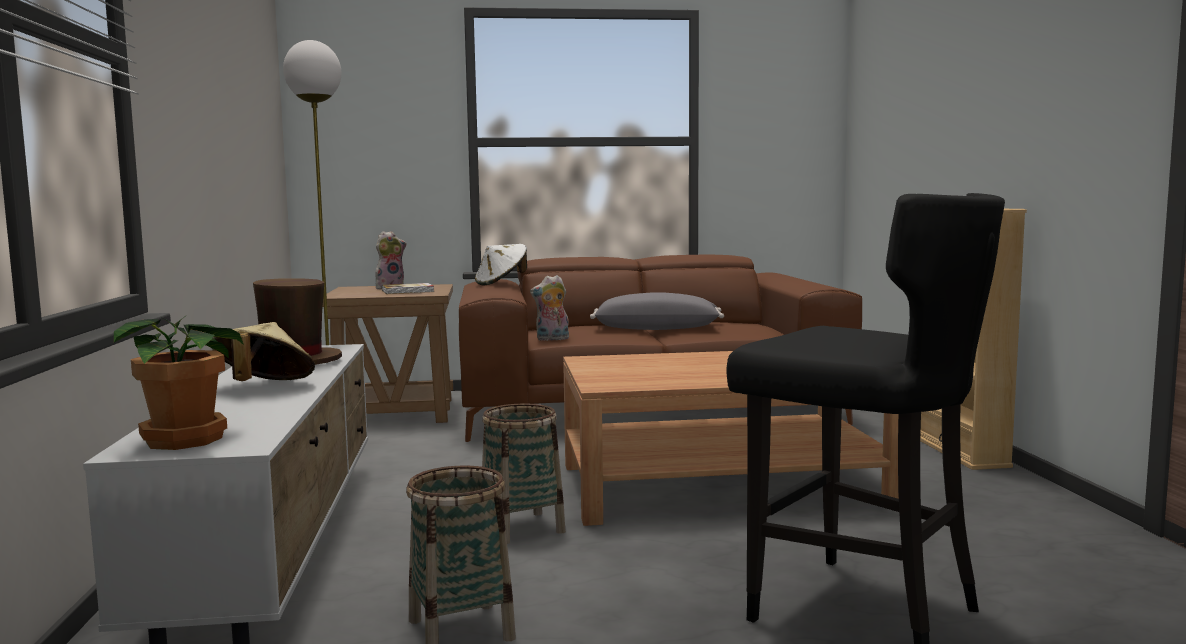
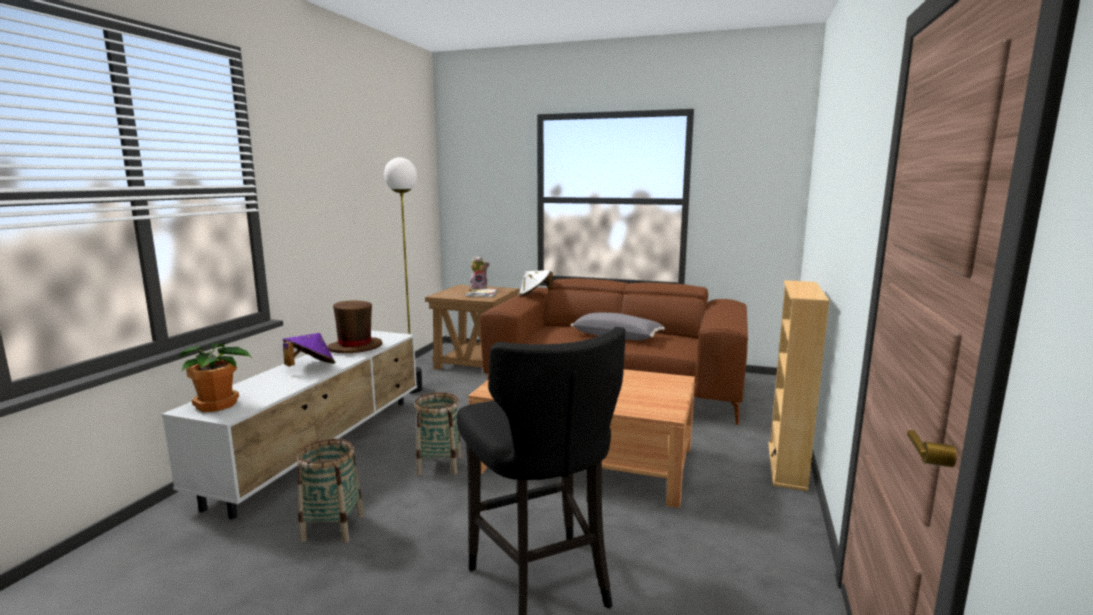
camera: 25 degrees right, 5 degrees up
beige hat [212,322,315,381] -> purple hat [283,333,335,366]
plush toy [530,275,569,341] -> none

